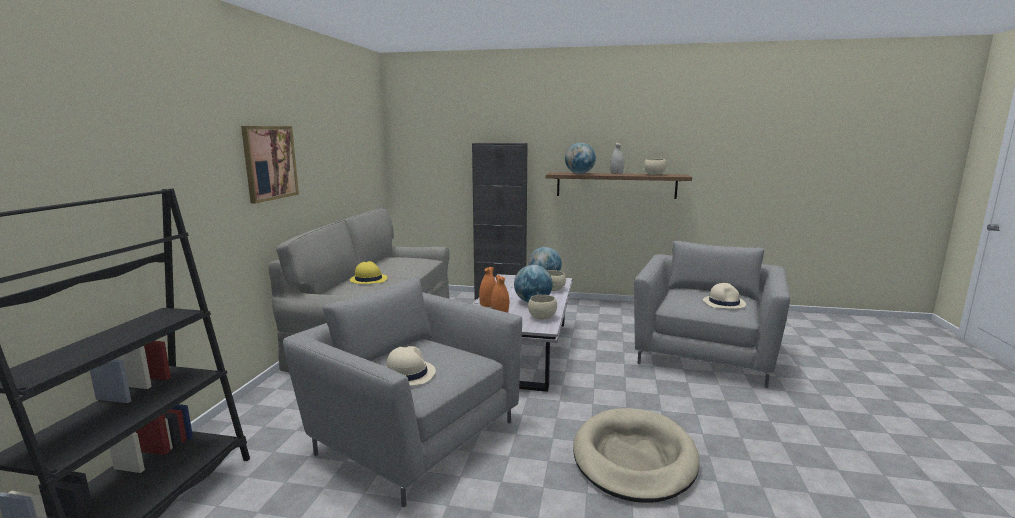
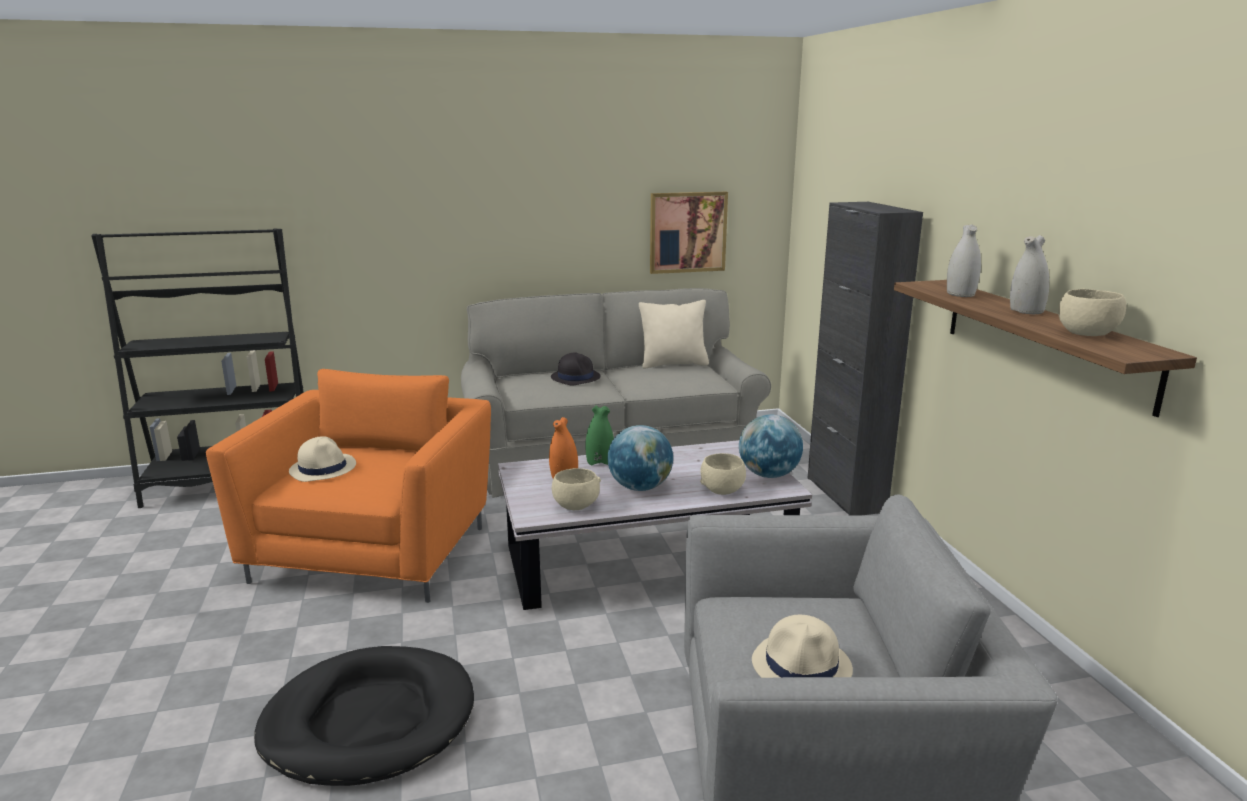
camera: 65 degrees right, 5 degrees up
picture [241,126,299,204] -> picture moved to [650,192,728,274]
grey armchair [283,277,522,507] -> orange armchair [206,369,491,603]
yellow hat [350,261,388,284] -> black hat [551,352,601,385]
orange vase [479,267,496,307] -> green vase [585,405,614,465]
globe [565,143,596,174] -> white vase [947,224,981,297]
beige dog bed [573,408,700,503] -> black dog bed [254,646,474,786]
none -> beige pillow [639,300,709,369]

